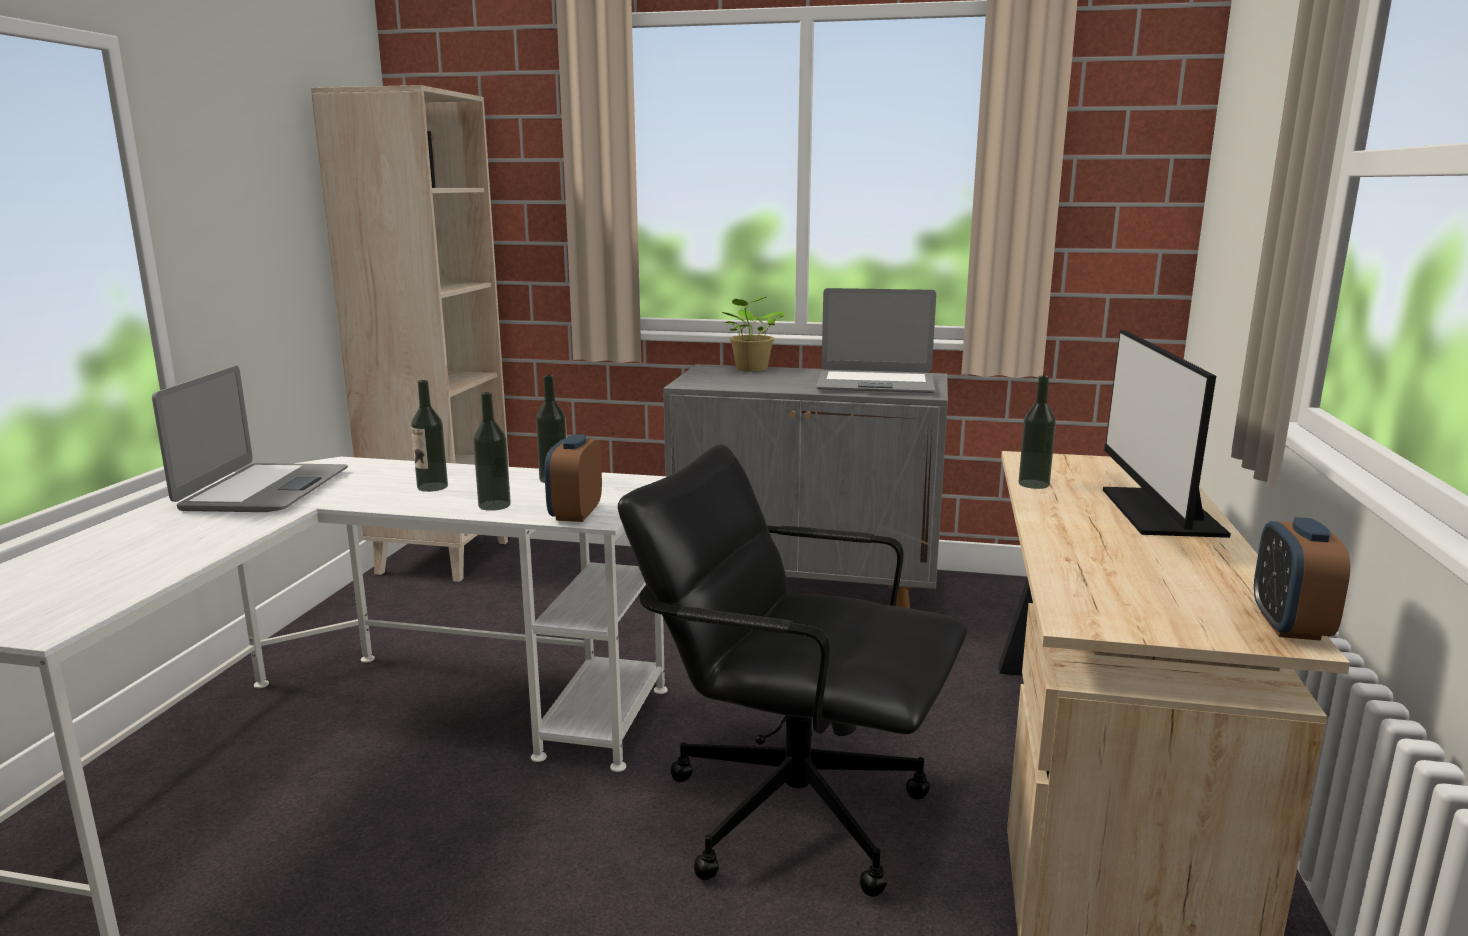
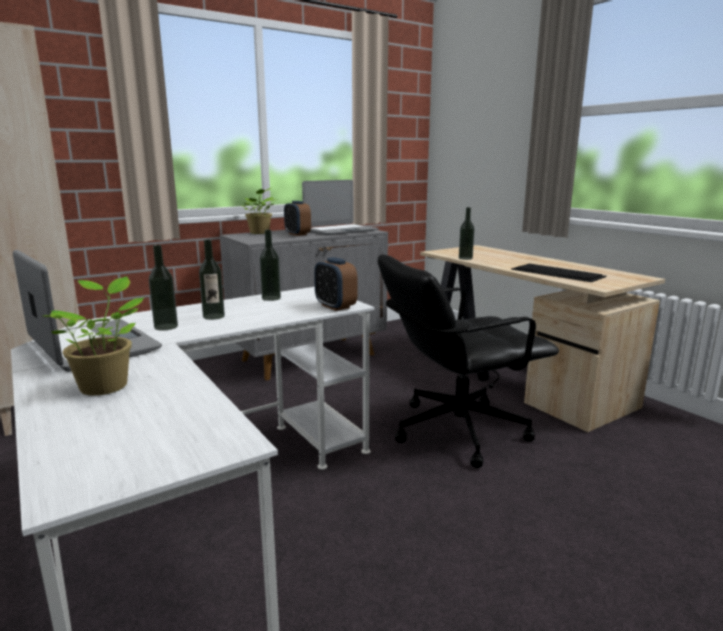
camera: 45 degrees left, 0 degrees up
bottle [473,392,511,511] -> bottle moved to [149,245,178,331]
monitor [1103,330,1231,538] -> none
alarm clock [1254,517,1350,641] -> alarm clock moved to [284,201,311,236]
none -> potted plant [43,276,144,396]
none -> keyboard [511,264,607,282]

